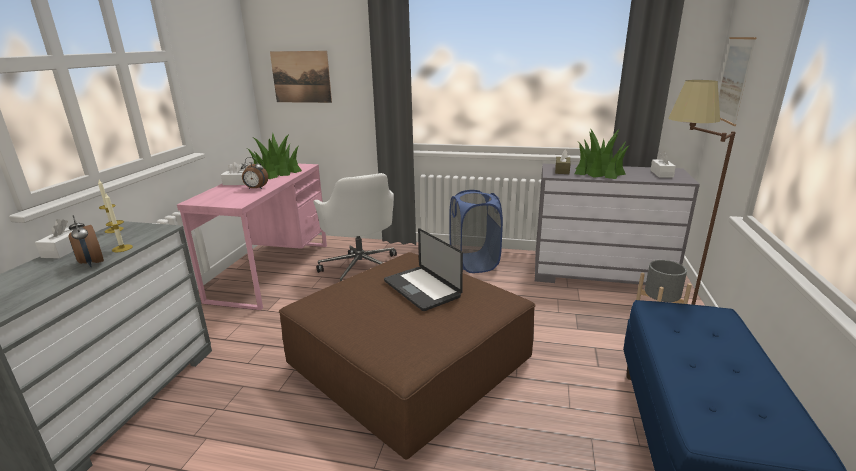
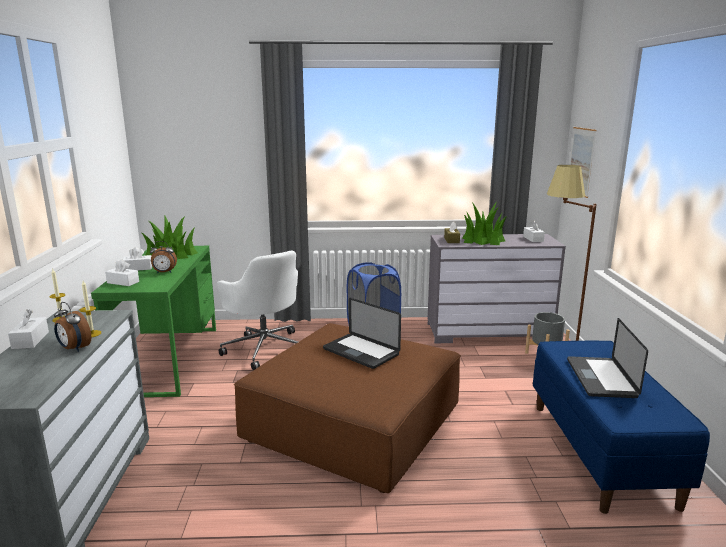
camera: 15 degrees left, 5 degrees down
pink desk [177,164,327,310] -> green desk [91,246,216,397]
picture [270,51,332,103] -> none
none -> white tissue box [105,259,139,286]
none -> laptop [567,318,648,398]

